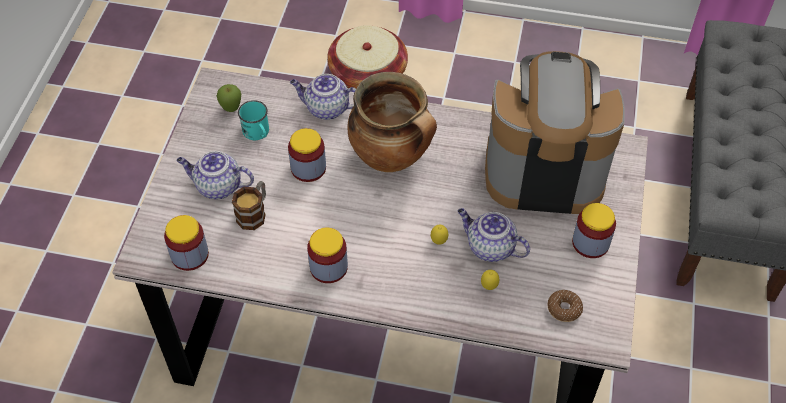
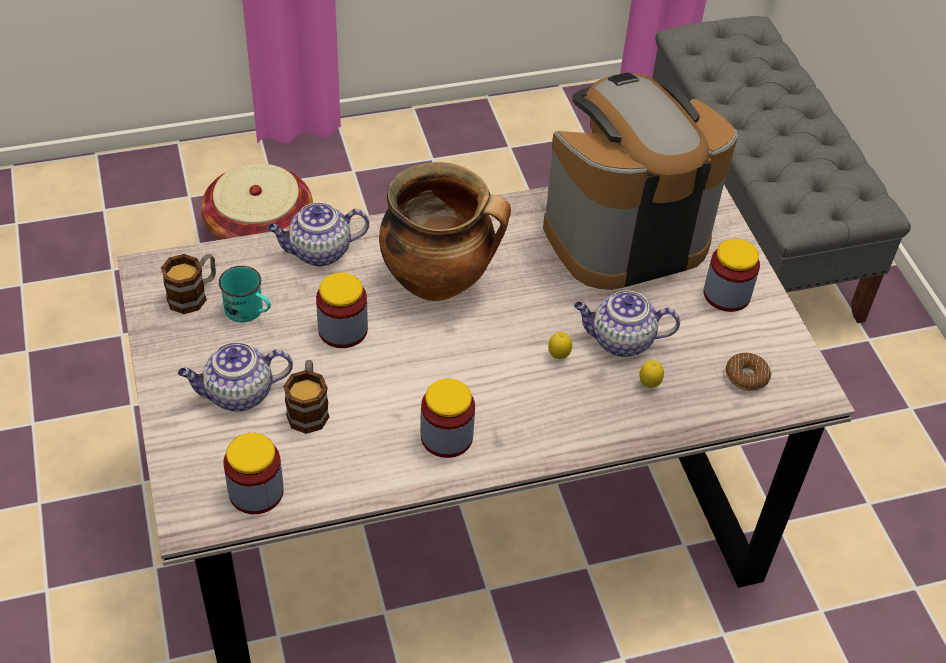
camera: 30 degrees left, 5 degrees down
apple [217,84,241,112] -> mug [161,254,216,314]

